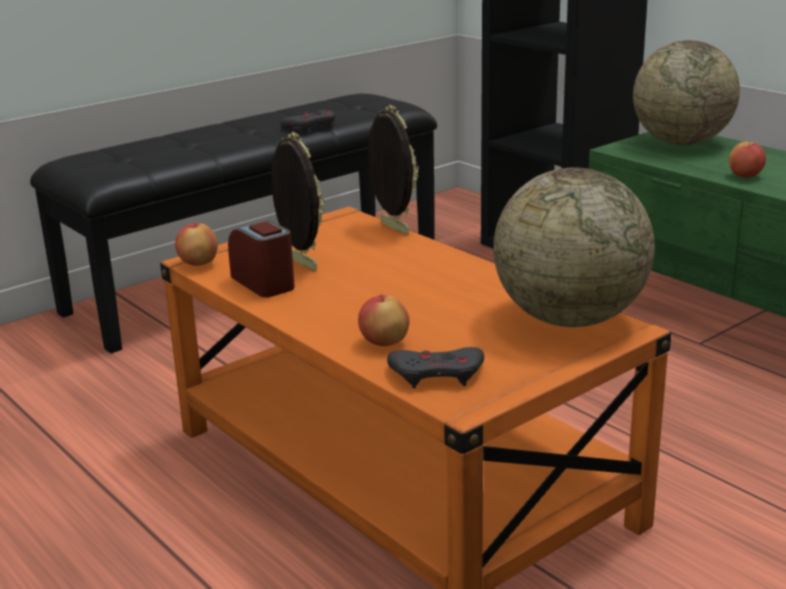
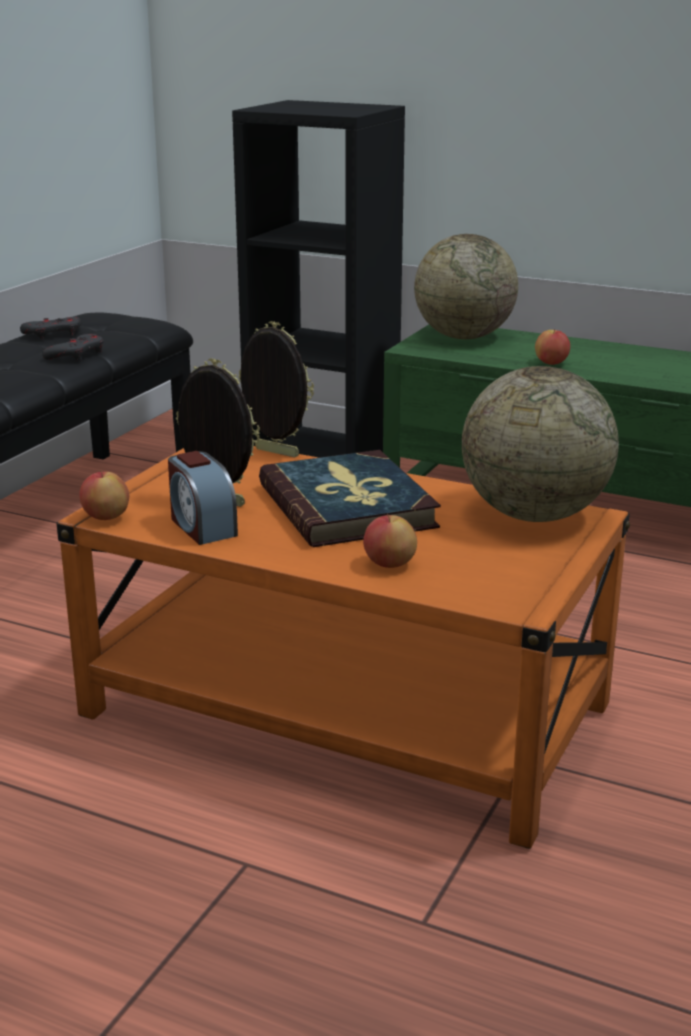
camera: 25 degrees left, 0 degrees up
alarm clock [228,221,295,297] -> alarm clock turned 150 degrees counterclockwise [168,451,238,545]
grey game controller [387,347,484,388] -> grey game controller moved to [20,317,81,340]
none -> book [259,450,441,547]

